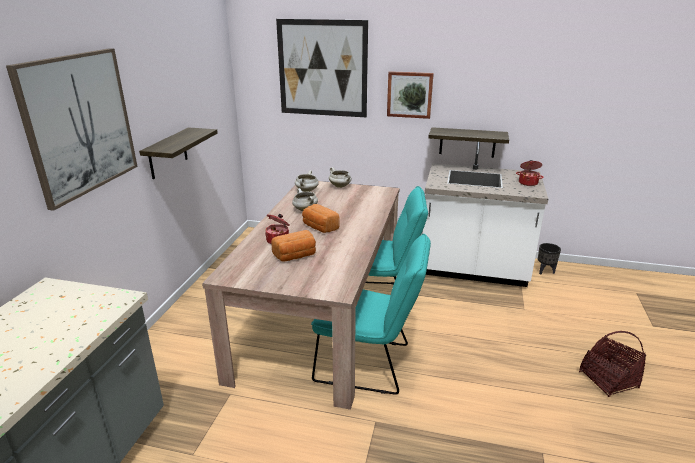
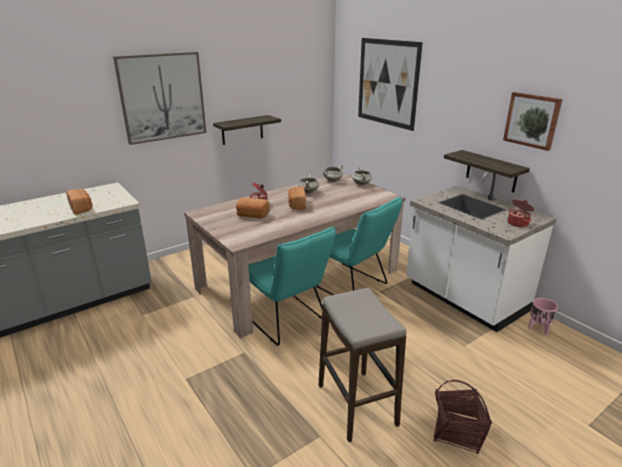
camera: 40 degrees right, 0 degrees up
picture [387,71,434,119] -> picture moved to [503,92,562,151]
black planter [538,243,561,275] -> pink planter [528,298,558,335]
none -> bread [66,189,93,214]
none -> stool [319,288,407,442]

